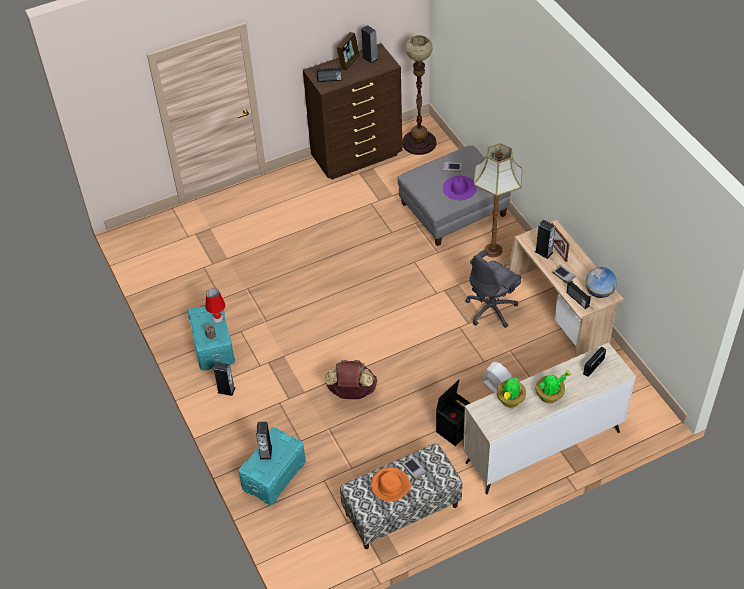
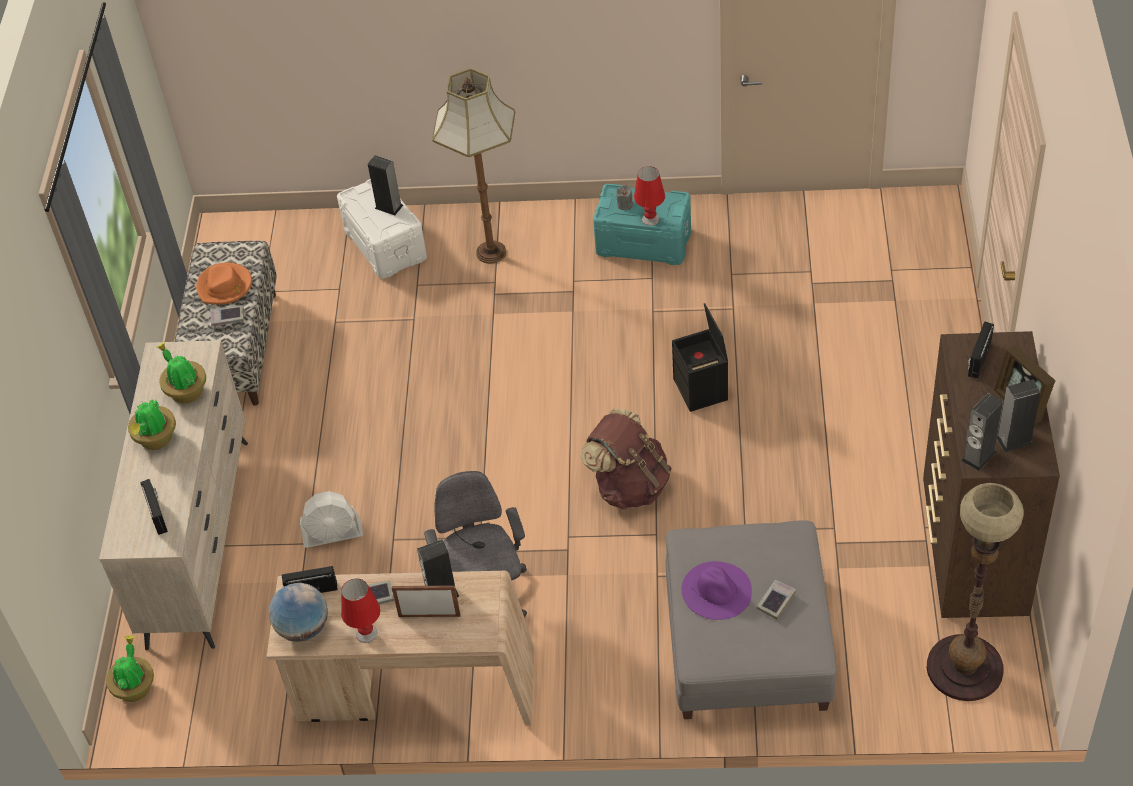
camera: 120 degrees right, 0 degrees up
speaker [213,362,236,396] -> speaker moved to [961,393,1003,471]
turquoise storage box [238,427,306,505] -> white storage box [337,179,427,279]
brown backpack [325,360,378,399] -> brown backpack moved to [580,409,672,510]
black storage box [436,380,470,446] -> black storage box moved to [672,303,728,412]
floor lamp [473,143,522,258] -> floor lamp moved to [432,68,515,264]
none -> potted plant [106,635,154,702]
none -> red table lamp [341,578,381,643]

